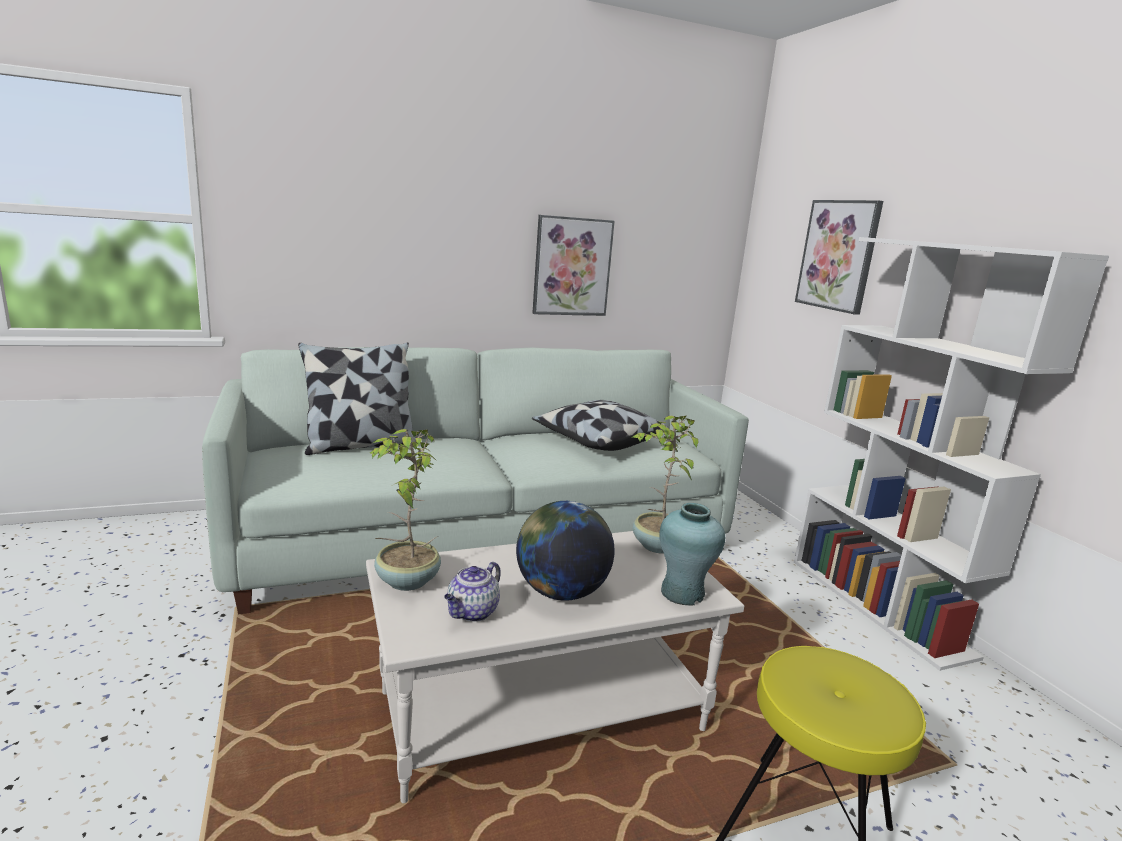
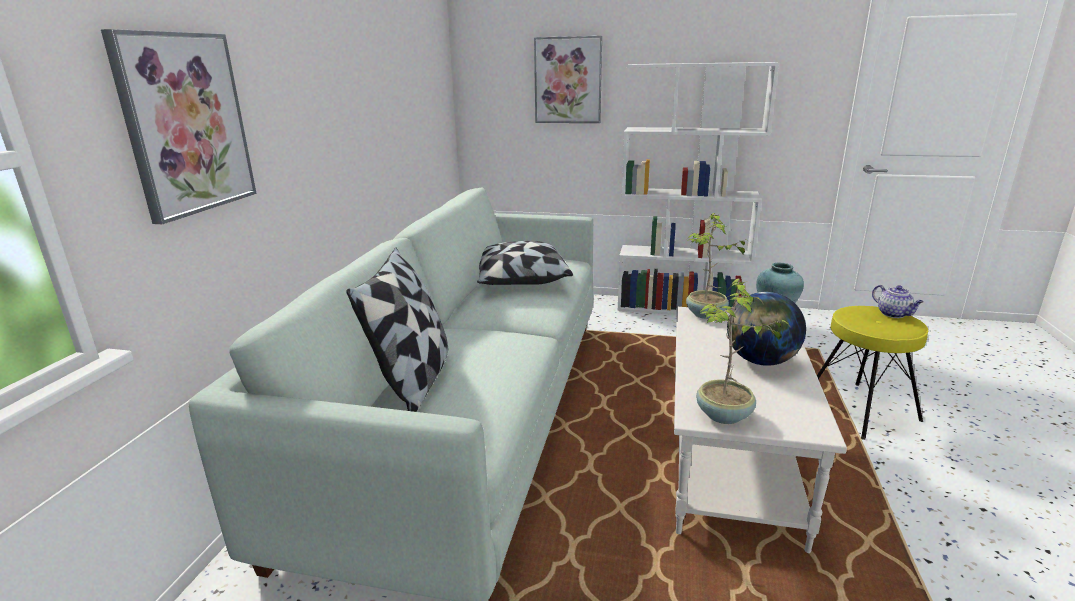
camera: 55 degrees left, 5 degrees up
teapot [444,562,501,622] -> teapot moved to [872,285,924,318]
picture [533,215,615,316] -> picture moved to [101,29,257,224]

